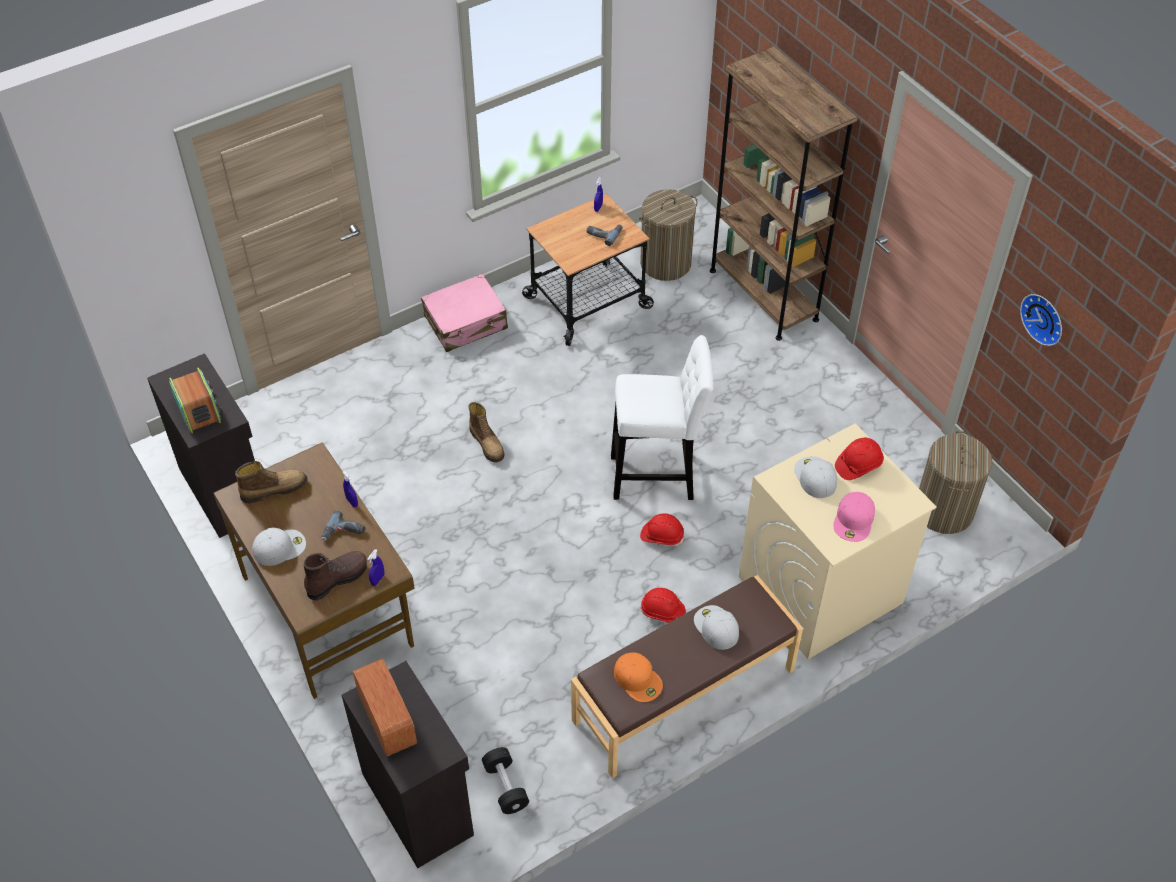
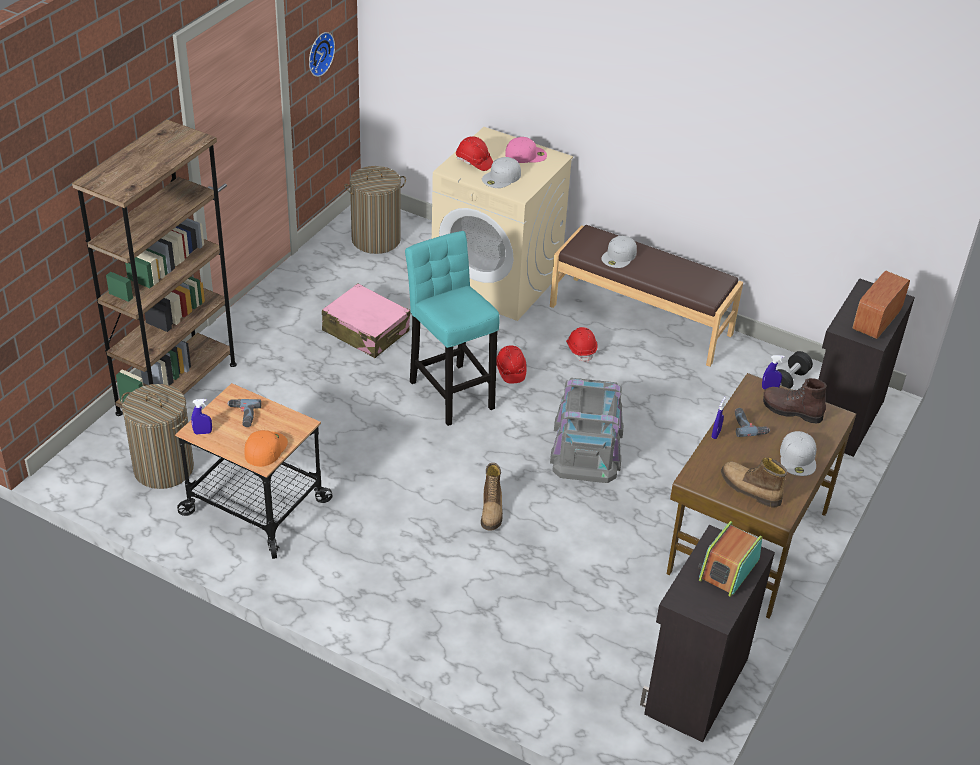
camera: 120 degrees left, 10 degrees down
white cap [252,527,306,566] -> white cap turned 120 degrees counterclockwise [780,431,816,476]
pink suitcase [421,274,508,352] -> pink suitcase moved to [322,283,410,358]
boot [468,402,505,462] -> boot turned 150 degrees clockwise [481,463,503,531]
white stool [611,335,713,500] -> turquoise stool [405,231,500,426]
orange cap [614,652,663,702] -> orange cap moved to [244,430,288,467]
none -> grey storage box [550,378,623,483]

